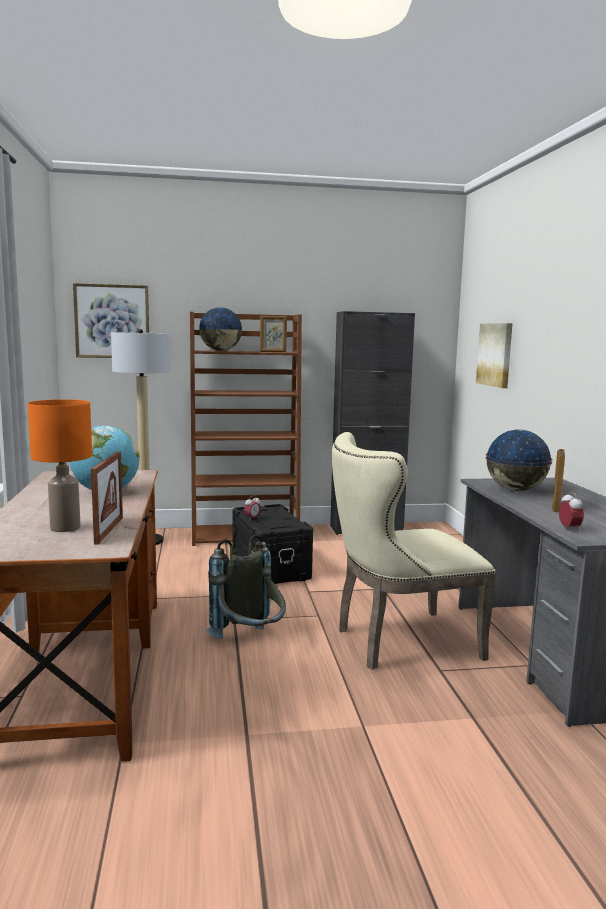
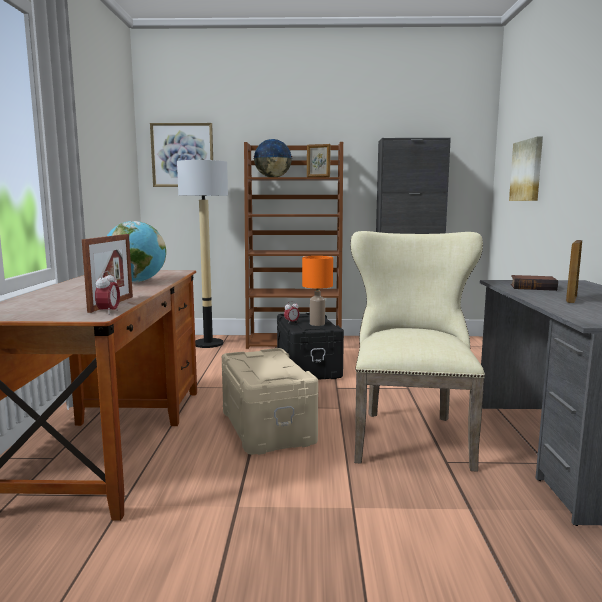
camera: 10 degrees right, 0 degrees up
orange table lamp [28,399,92,532] -> orange table lamp moved to [302,256,333,326]
grey backpack [206,534,286,639] -> beige storage box [222,348,318,455]
beige chair [332,432,496,670] -> beige chair turned 105 degrees clockwise [350,231,485,472]
globe [486,429,553,491] -> book [511,275,558,291]
alarm clock [559,491,584,532] -> alarm clock moved to [95,271,120,315]

